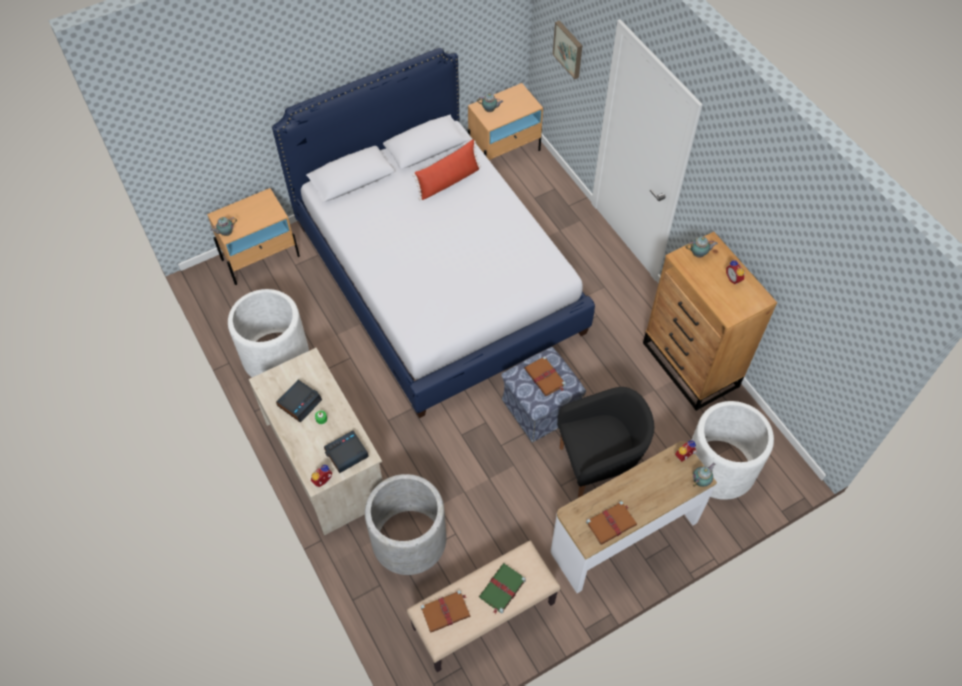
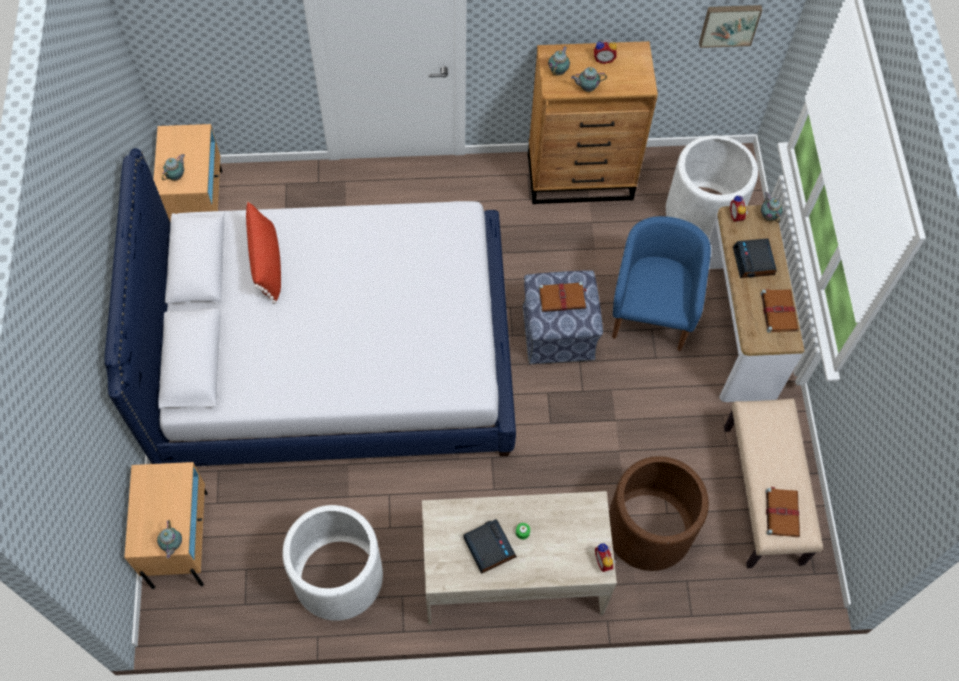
camera: 65 degrees left, 5 degrees up
alarm clock [324,430,369,473] -> alarm clock moved to [733,239,777,278]
grey planter [365,474,447,575] -> brown planter [609,456,709,571]
green book [479,563,526,614] -> none
picture [553,20,582,79] -> picture moved to [699,5,762,48]
black armchair [557,387,654,498] -> blue armchair [612,216,711,351]
none -> teapot [571,67,607,92]

